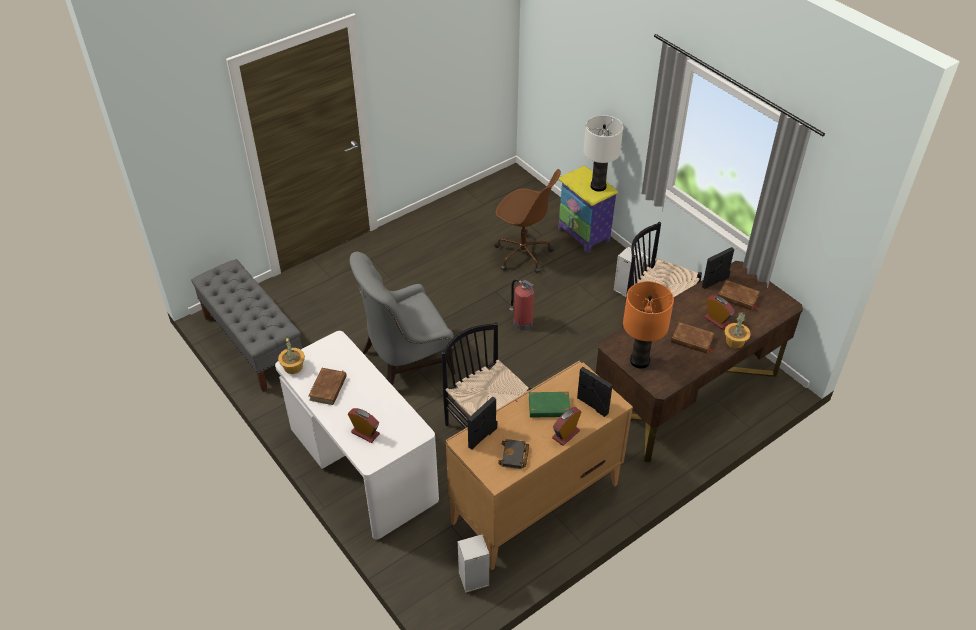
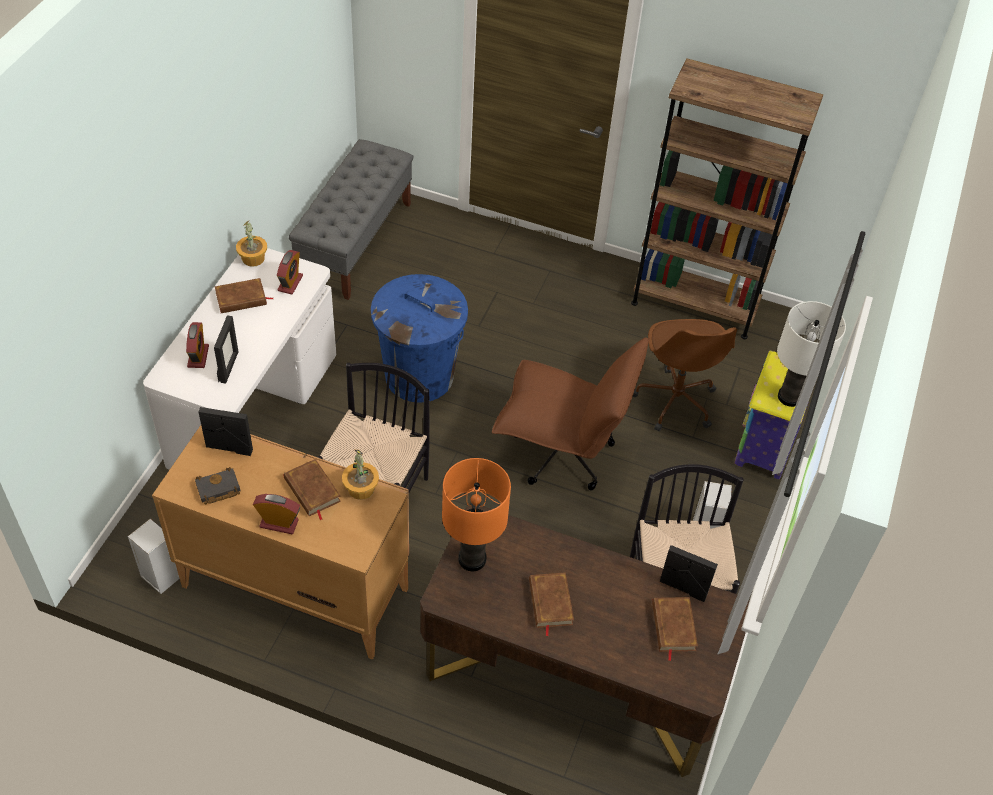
camera: 55 degrees right, 5 degrees up
grey chair [350,252,456,386] -> blue trash can [371,274,468,403]
fire extinguisher [510,279,534,330] -> brown office chair [492,337,650,490]
green book [529,392,570,418] -> brown book [284,459,341,520]
picture frame [577,367,613,417] -> picture frame moved to [214,315,239,384]
alarm clock [704,295,735,329] -> alarm clock moved to [277,250,303,294]
potted plant [724,312,751,348] -> potted plant moved to [342,450,379,500]
none -> brown bookcase [631,59,823,339]

